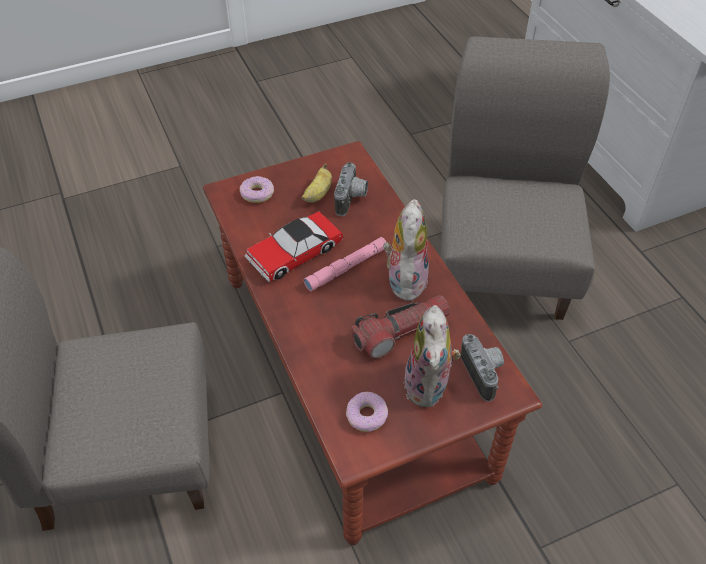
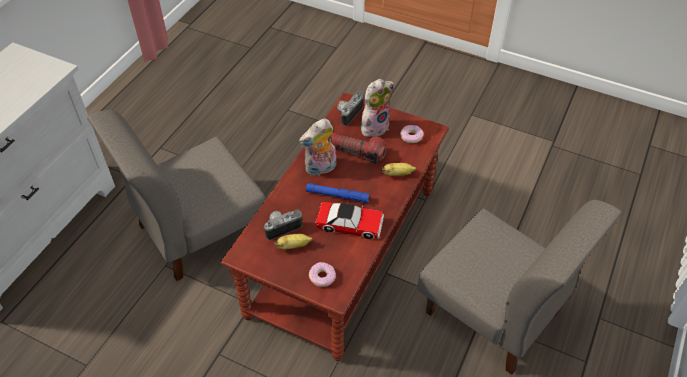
camera: 130 degrees left, 0 degrees up
pink flashlight [304,237,386,291] -> blue flashlight [306,183,369,203]
none -> banana [381,163,416,176]

